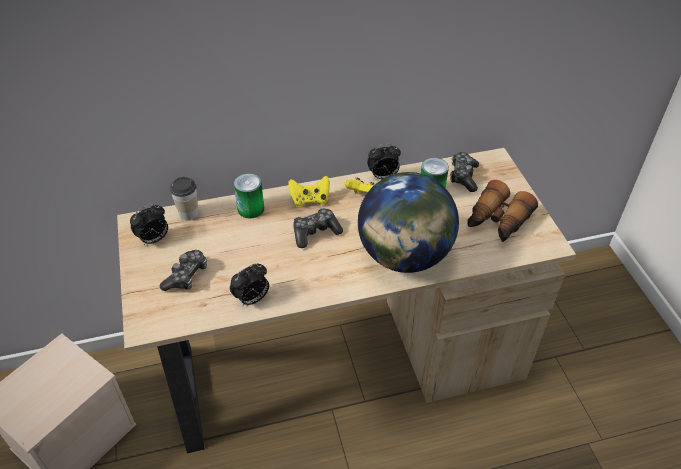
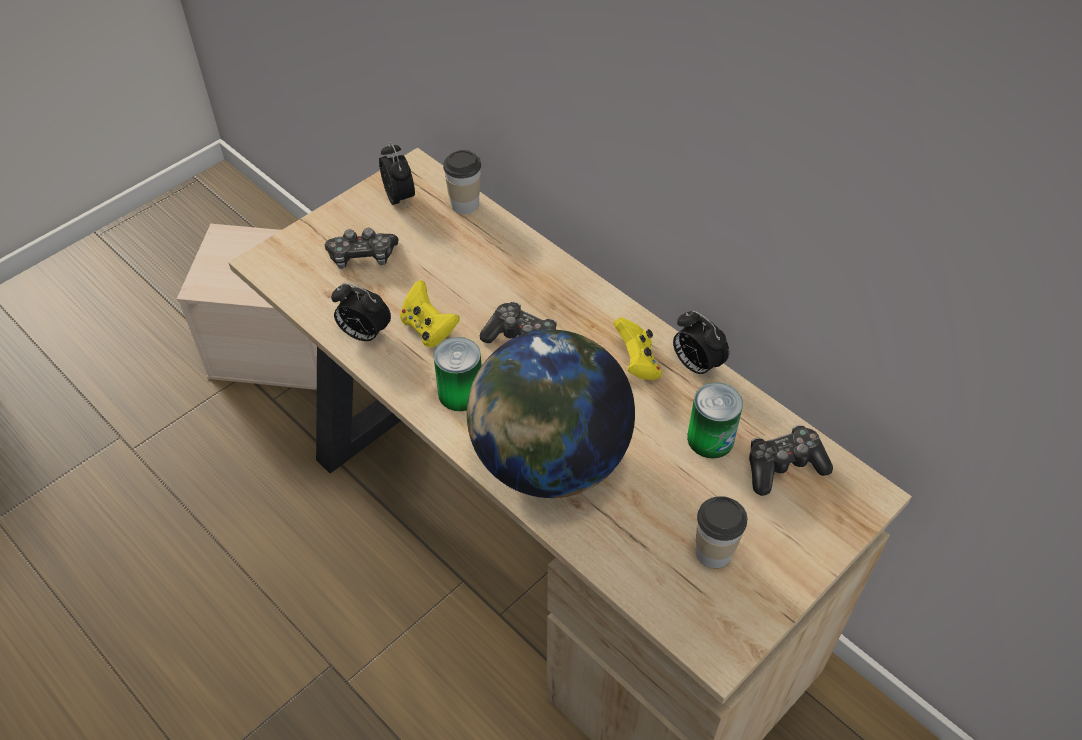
camera: 60 degrees right, 5 degrees up
alarm clock [130,204,168,245] -> alarm clock turned 135 degrees counterclockwise [379,142,415,208]
can [234,173,264,218] -> can moved to [433,337,481,411]
yellow game controller [288,176,330,207] -> yellow game controller moved to [400,280,460,348]
binoculars [467,180,538,242] -> cup [696,496,747,568]

